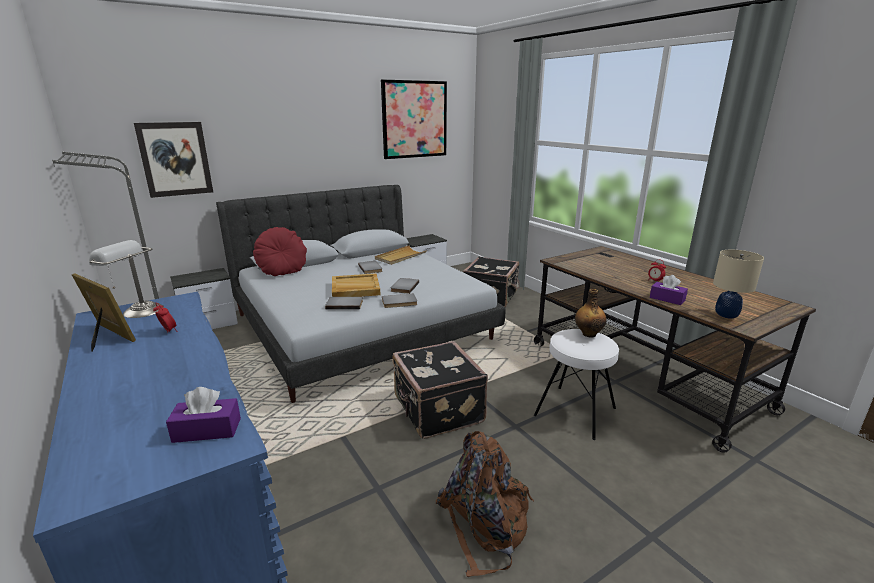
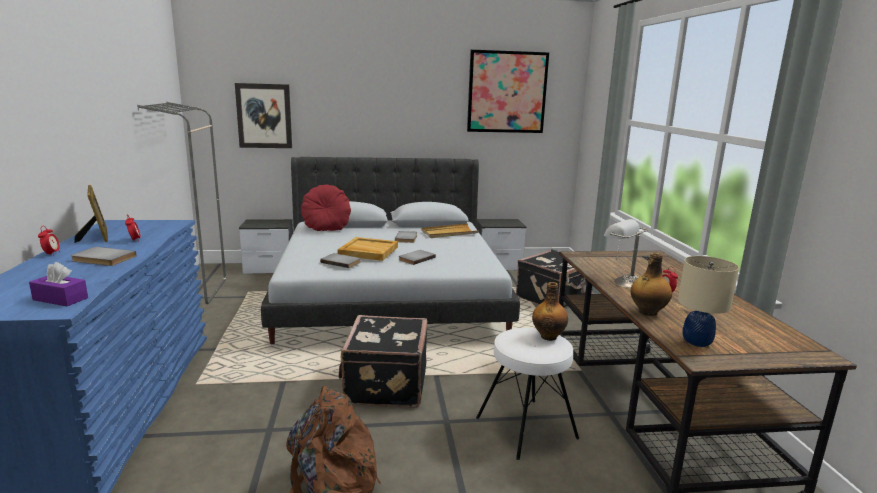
camera: 25 degrees right, 5 degrees down
white table lamp [89,240,164,318] -> white table lamp moved to [604,219,648,288]
grey book [382,293,417,308] -> grey book moved to [71,247,137,266]
purple tissue box [650,275,688,305] -> bottle [631,253,672,316]
none -> alarm clock [38,226,60,256]

